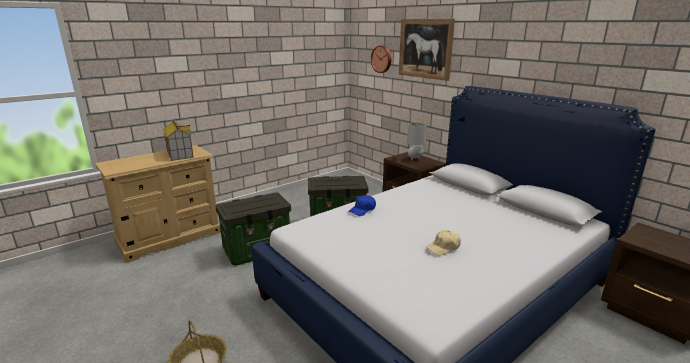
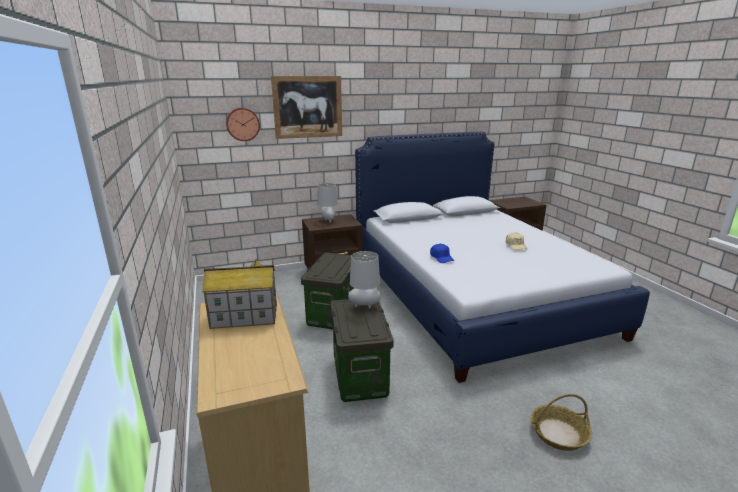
camera: 70 degrees left, 0 degrees up
none -> grey table lamp [348,251,380,308]

